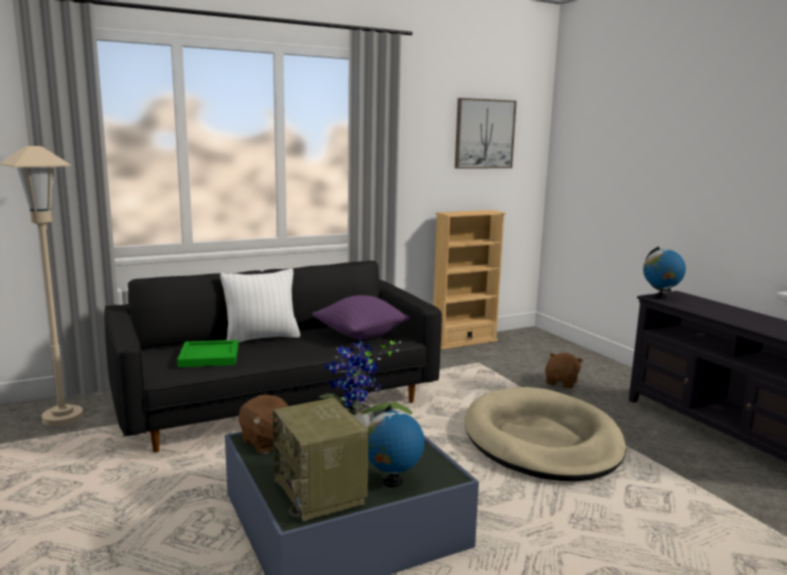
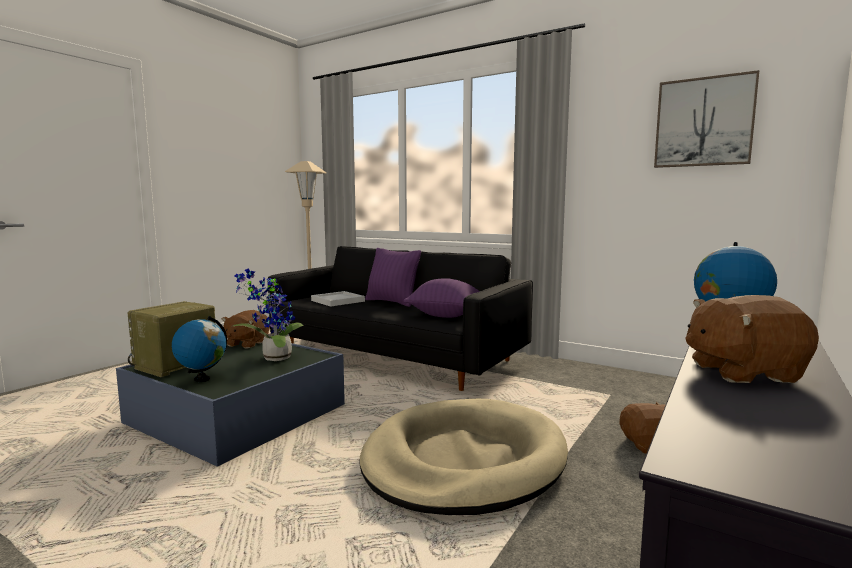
camera: 60 degrees right, 5 degrees down
green tray [177,340,239,367] -> white tray [311,291,365,307]
white pillow [220,269,300,343] -> purple pillow [365,248,421,307]
beige bookcase [433,210,506,350] -> none
none -> brown plush toy [685,295,819,383]

